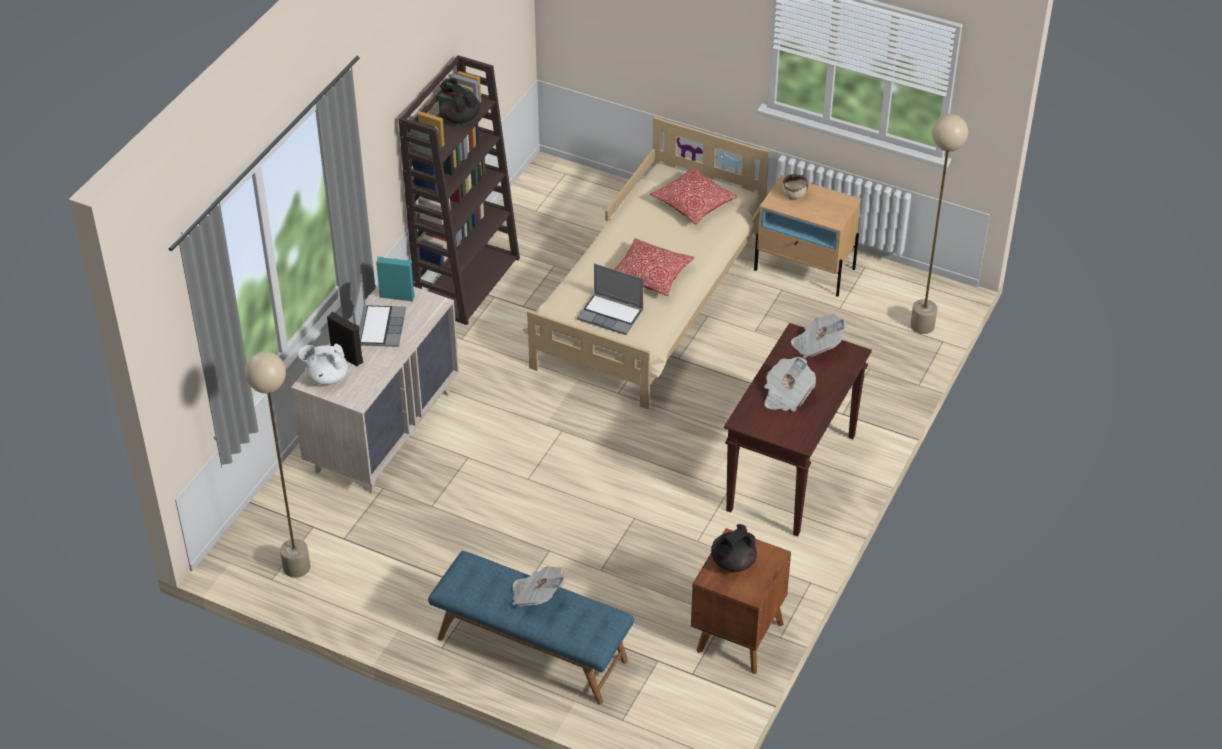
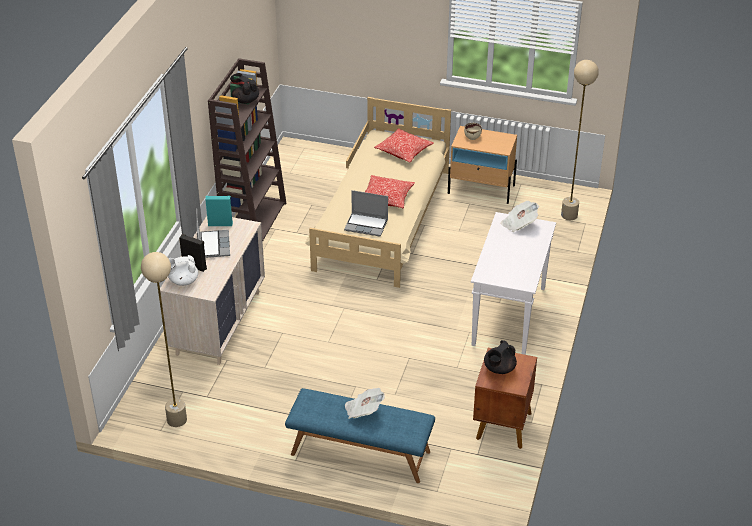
camera: 10 degrees left, 5 degrees down
brown console table [724,323,872,536] -> white console table [471,212,556,355]
newspaper [764,357,816,412] -> none

